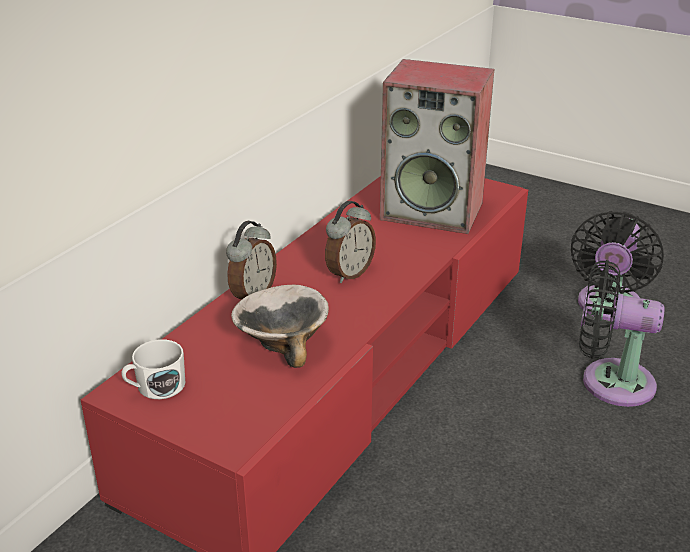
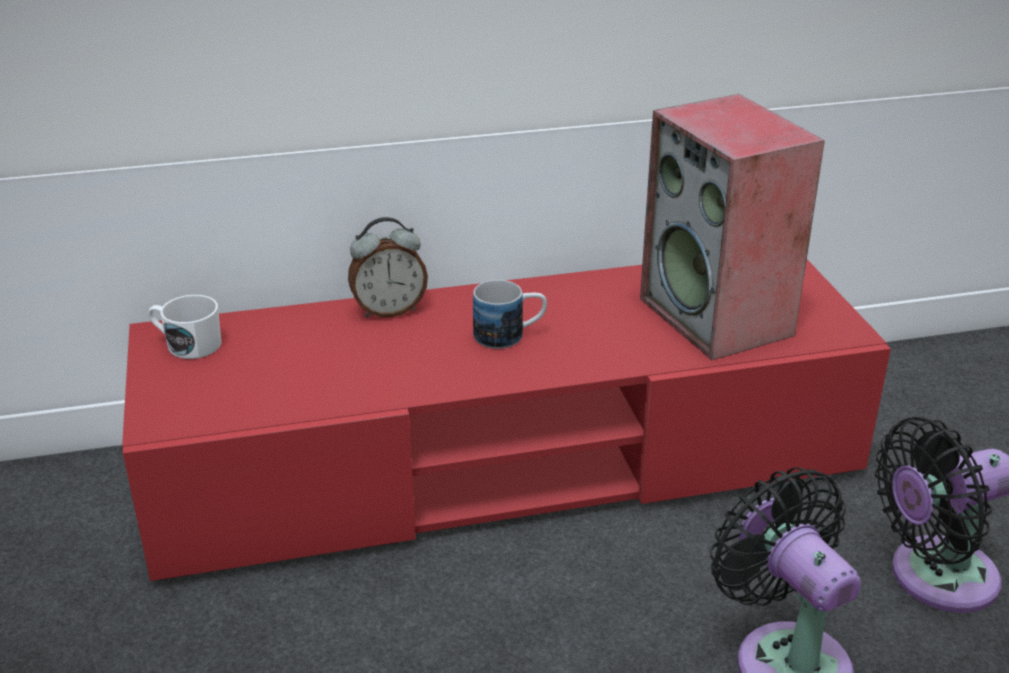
camera: 45 degrees right, 0 degrees up
bowl [231,285,329,368] -> none
alarm clock [325,201,376,283] -> mug [473,280,547,349]

